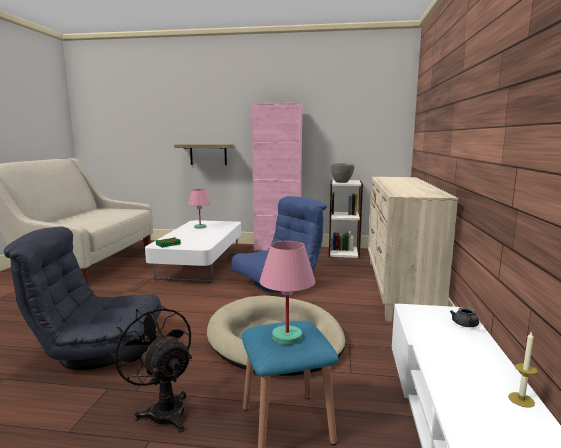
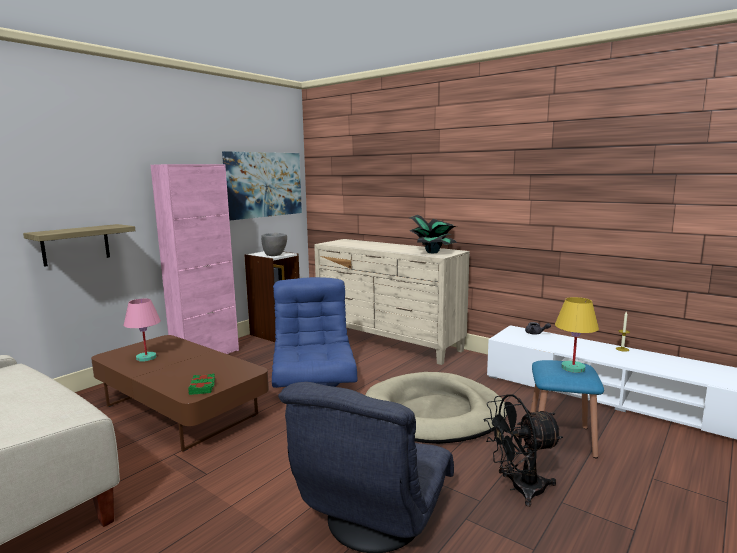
camera: 60 degrees left, 0 degrees up
white coffee table [145,220,241,283] -> brown coffee table [91,335,269,451]
pink table lamp [259,241,315,345] -> yellow table lamp [555,297,599,373]
none -> picture [222,151,302,221]
none -> potted plant [410,215,456,253]

